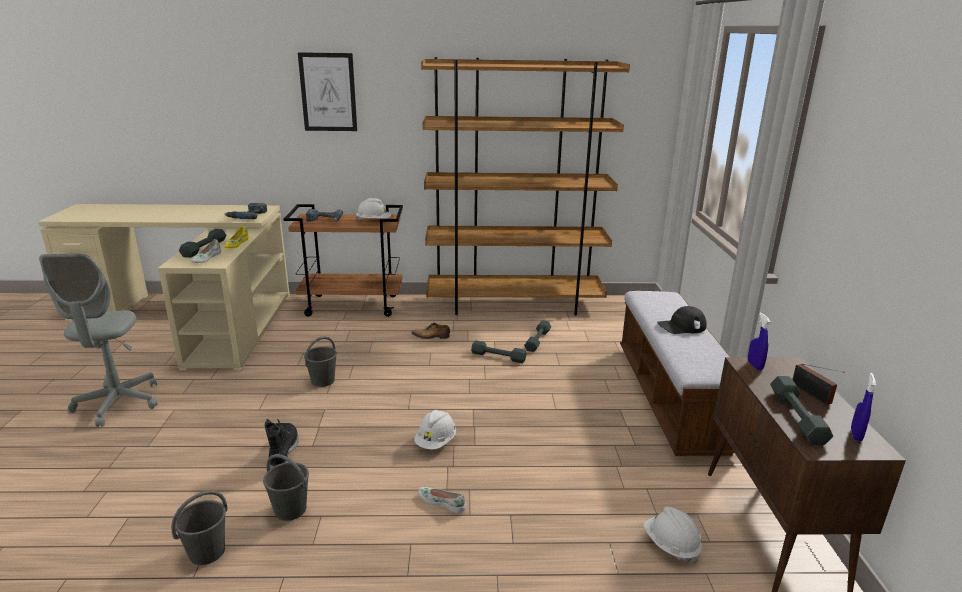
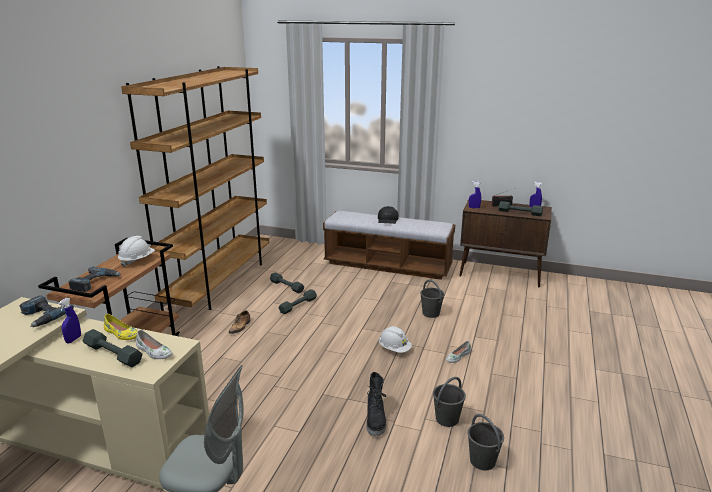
camera: 70 degrees left, 0 degrees up
black boot [265,419,298,469] -> black boot turned 105 degrees counterclockwise [366,372,386,436]
picture [298,52,357,131] -> none
grey bucket [304,336,337,387] -> grey bucket moved to [420,280,444,318]
white hard hat [644,507,702,564] -> none
none -> blue spray bottle [58,298,81,343]

